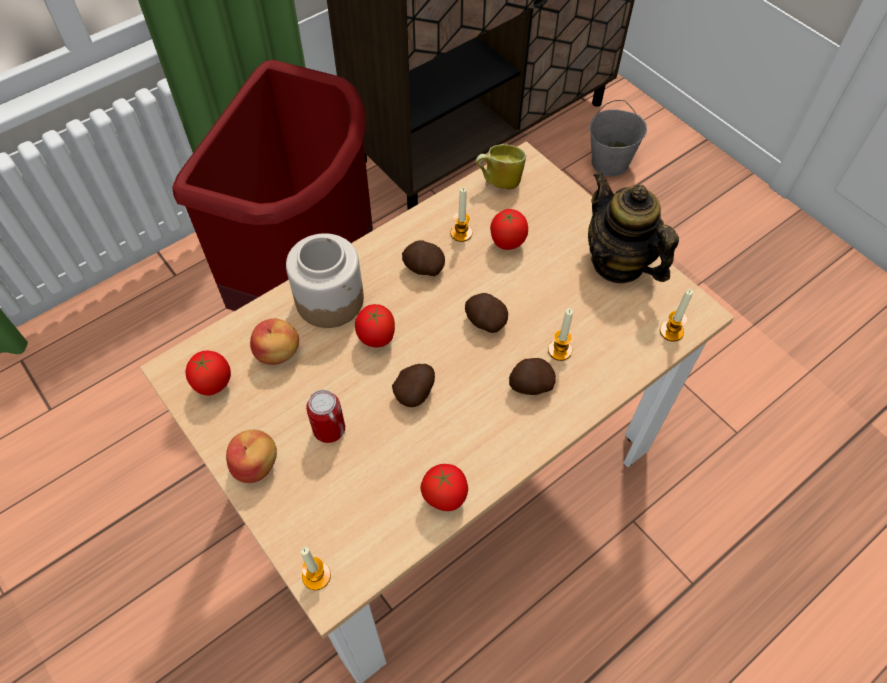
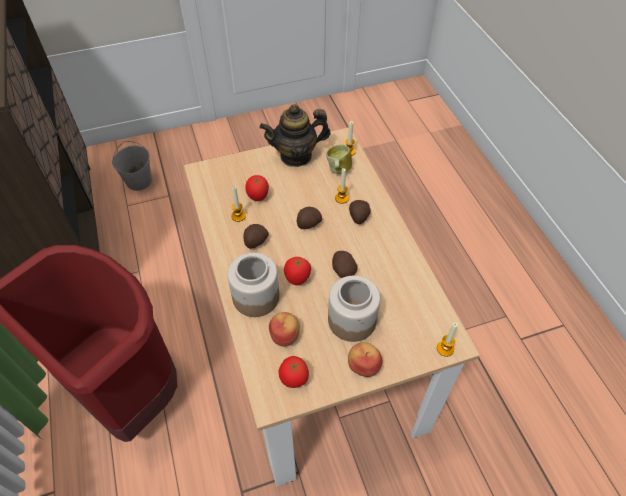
camera: 70 degrees left, 5 degrees down
can [306,390,345,443] -> jar [328,276,380,342]
tomato [420,464,468,511] -> none
mug [476,144,526,190] -> mug moved to [326,145,352,174]

